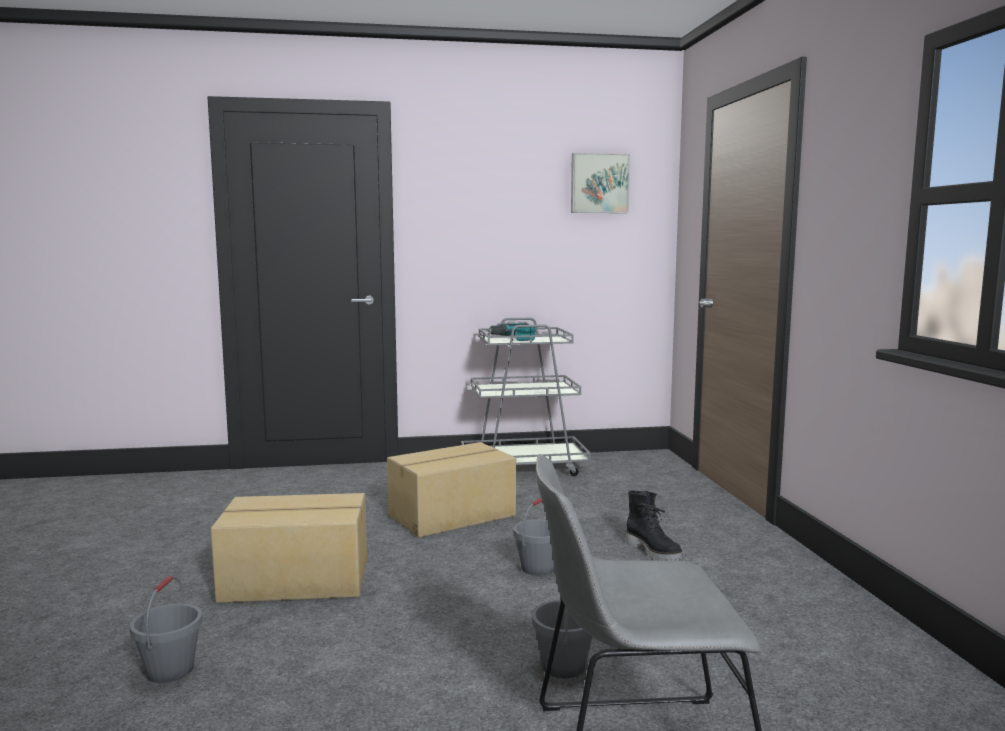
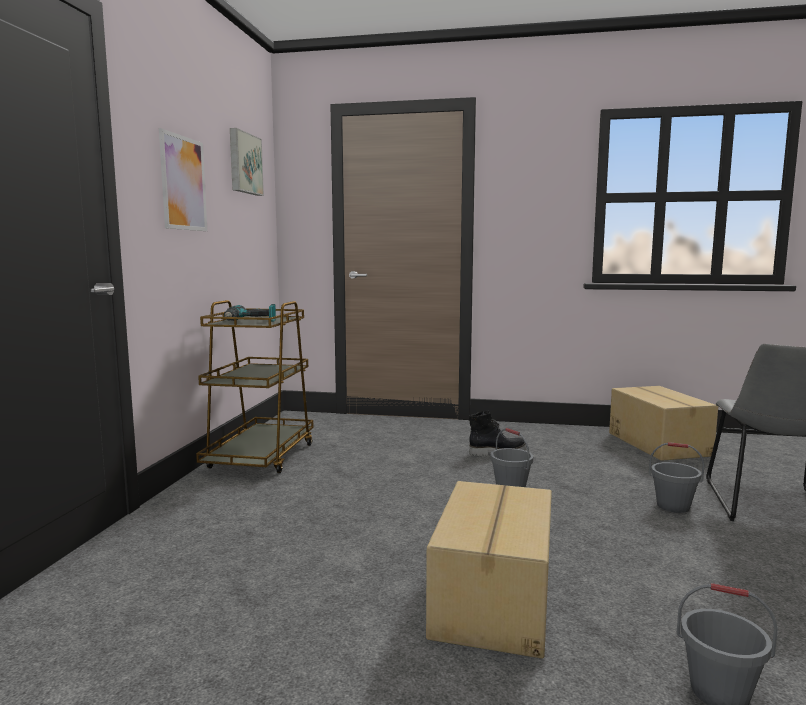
camera: 70 degrees left, 0 degrees up
cardboard box [387,442,516,538] -> cardboard box moved to [609,386,718,461]
grey cart [461,318,591,476] -> brown cart [196,300,313,473]
none -> picture [159,128,207,231]

